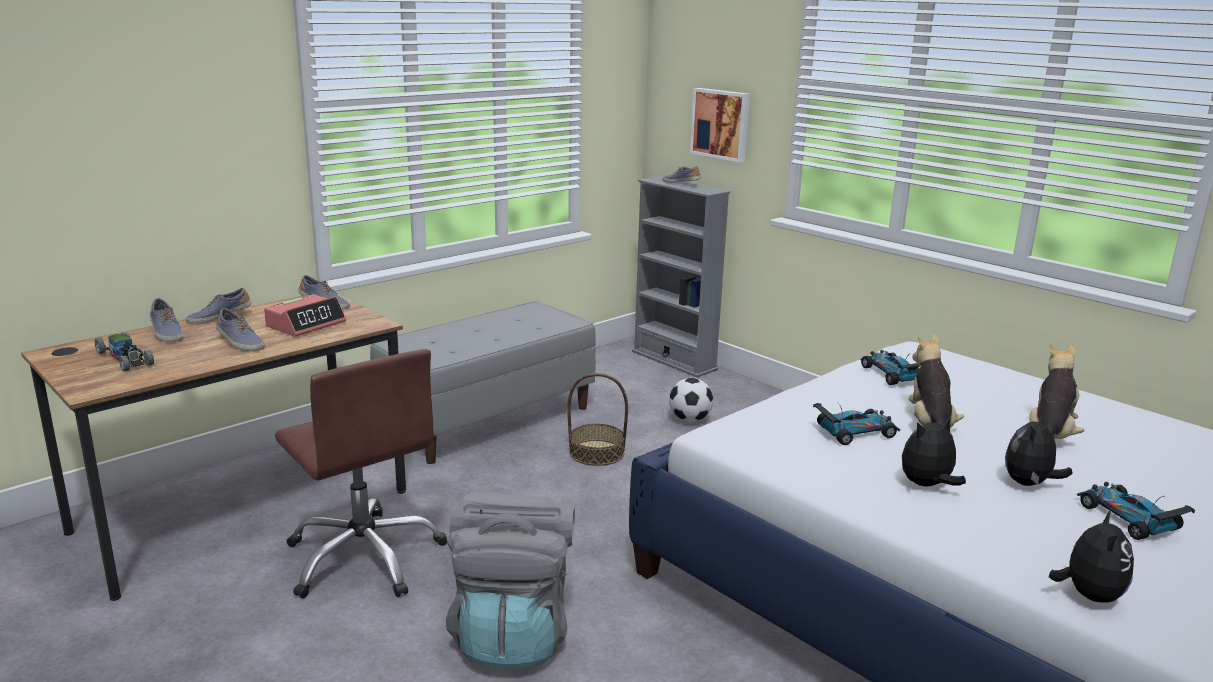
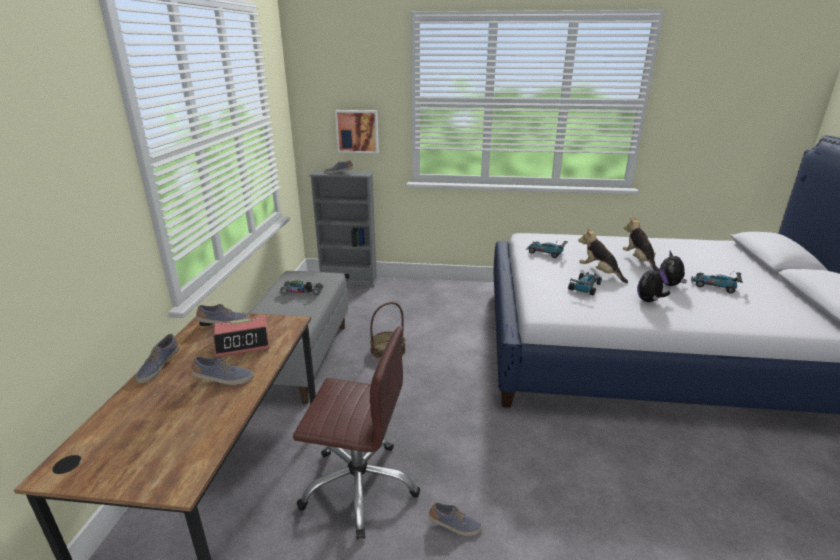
camera: 40 degrees left, 5 degrees up
toy car [94,332,154,371] -> toy car moved to [280,281,323,295]
shoe [150,298,183,342] -> shoe moved to [429,502,482,536]
alarm clock [264,294,346,337] -> alarm clock turned 75 degrees clockwise [213,316,270,357]
grey backpack [446,492,575,668] -> none
football [669,378,713,422] -> none
plush toy [1049,510,1134,603] -> none

